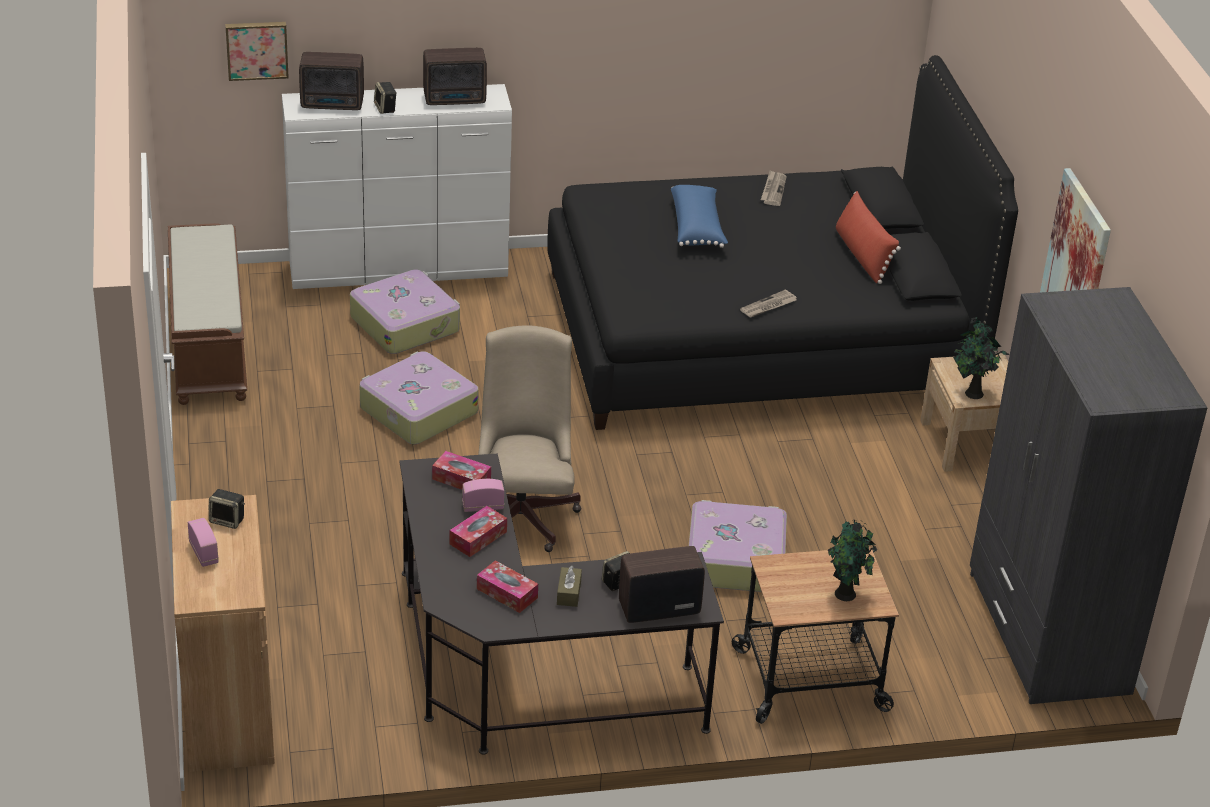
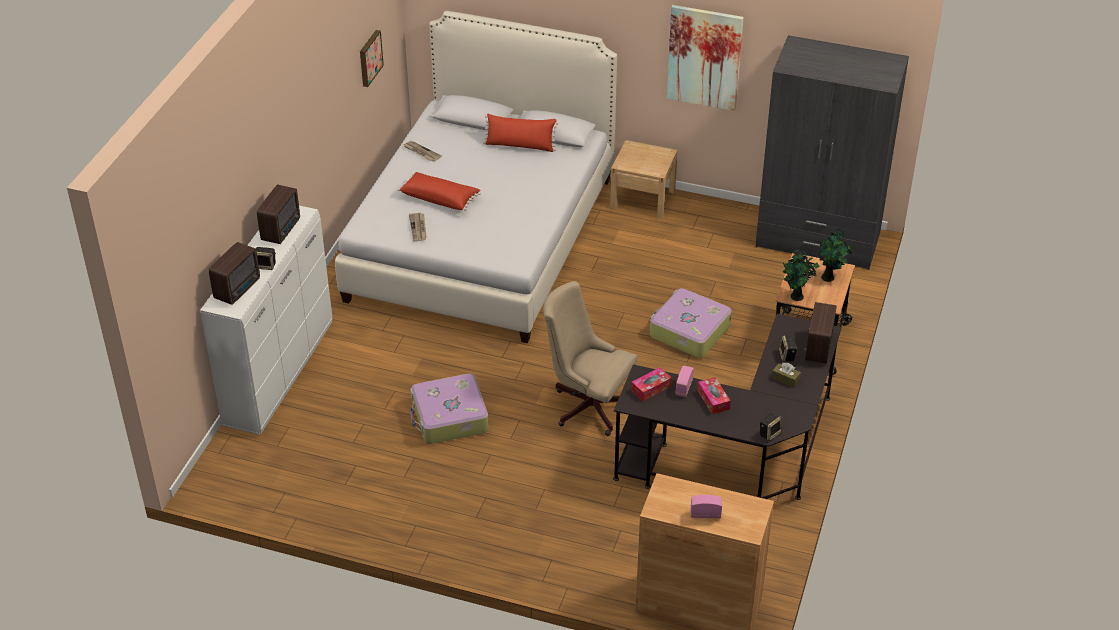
camera: 60 degrees left, 5 degrees up
brown bench [168,223,247,405] -> none
speaker [209,489,245,529] -> speaker moved to [760,412,782,441]
picture [225,22,289,81] -> picture moved to [360,30,384,87]
suitcase [350,269,460,354] -> none
tissue box [477,560,538,613] -> none
black bed [547,55,1018,430] -> white bed [335,11,617,343]
blue pillow [671,185,728,248] -> red pillow [398,172,481,211]
newspaper [740,289,797,318] -> newspaper moved to [409,213,427,241]
potted plant [953,317,1009,399] -> potted plant moved to [783,250,819,301]

